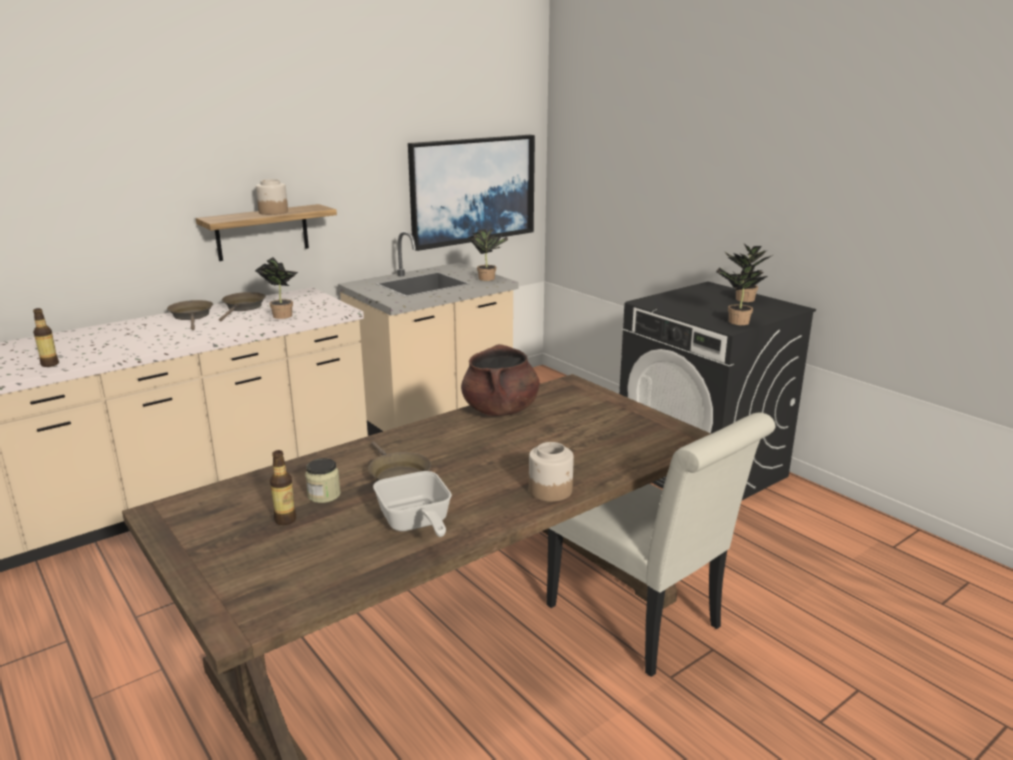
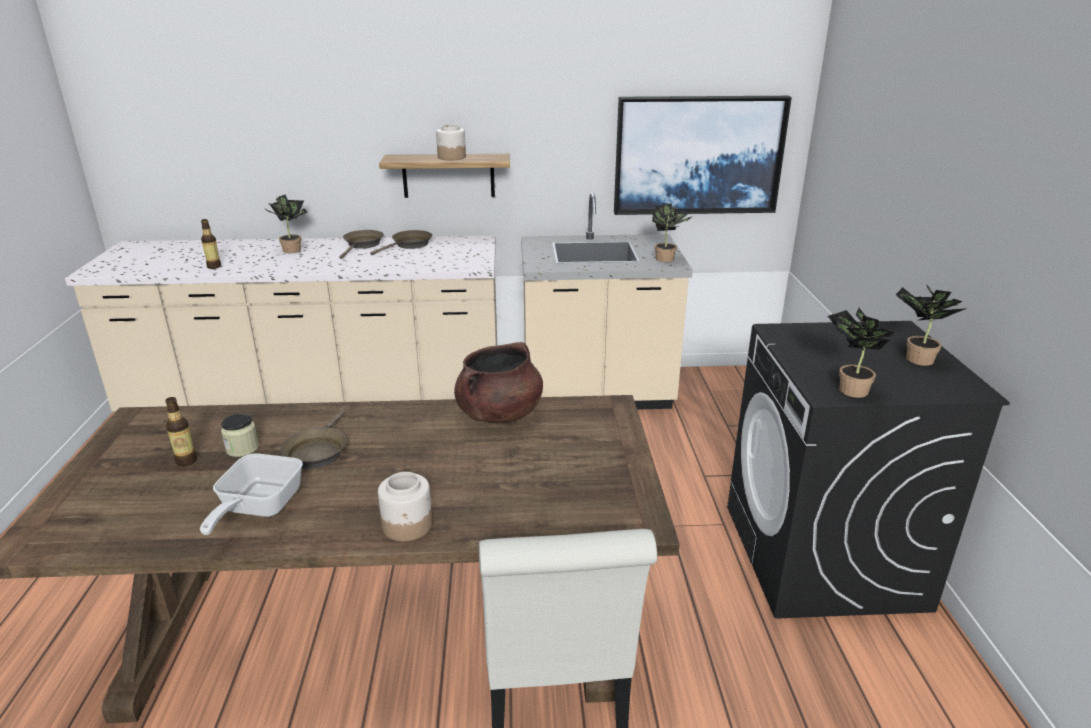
camera: 35 degrees right, 5 degrees up
potted plant [255,257,298,319] -> potted plant moved to [266,194,308,253]

